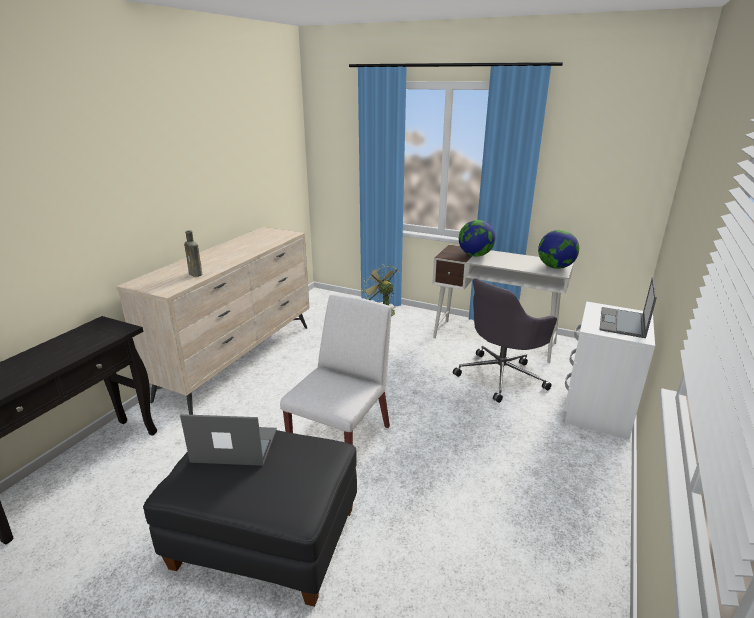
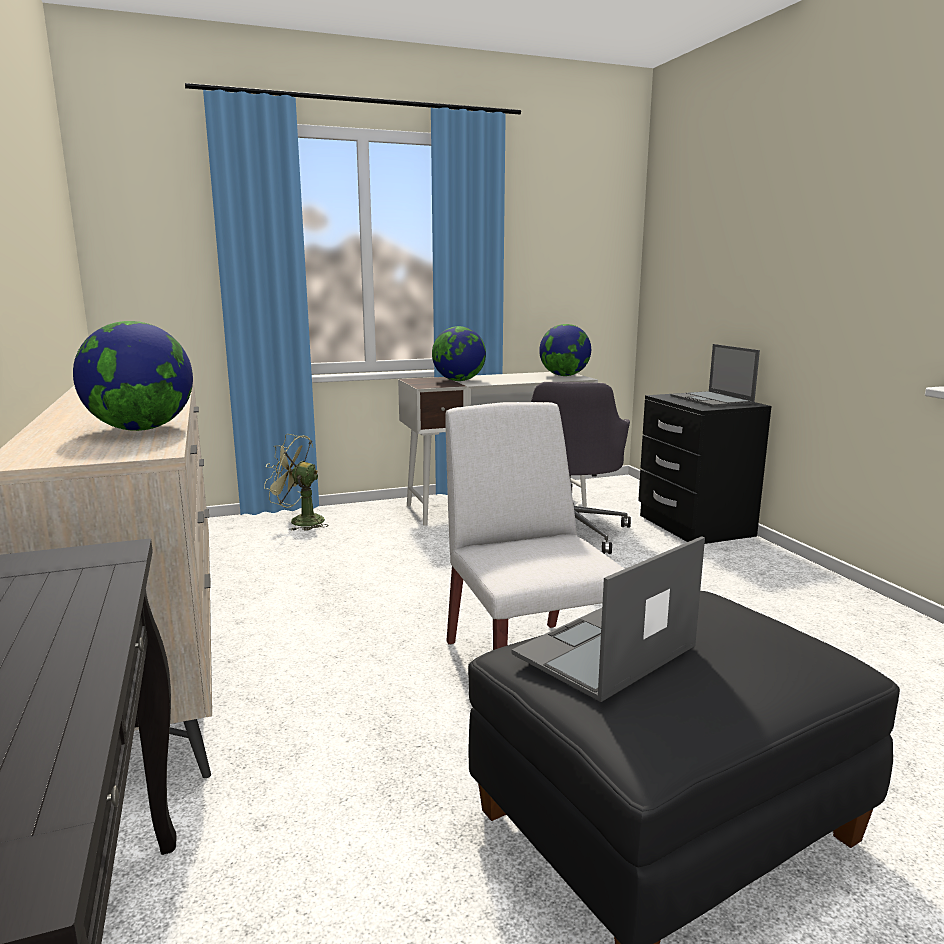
camera: 45 degrees left, 10 degrees down
brown bottle [184,230,202,277] -> globe [73,321,193,431]
white nightstand [564,301,655,439] -> black nightstand [638,393,771,544]

